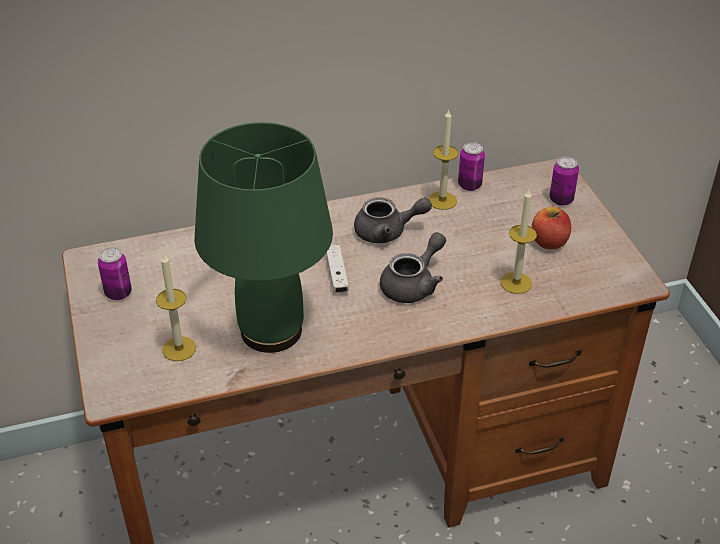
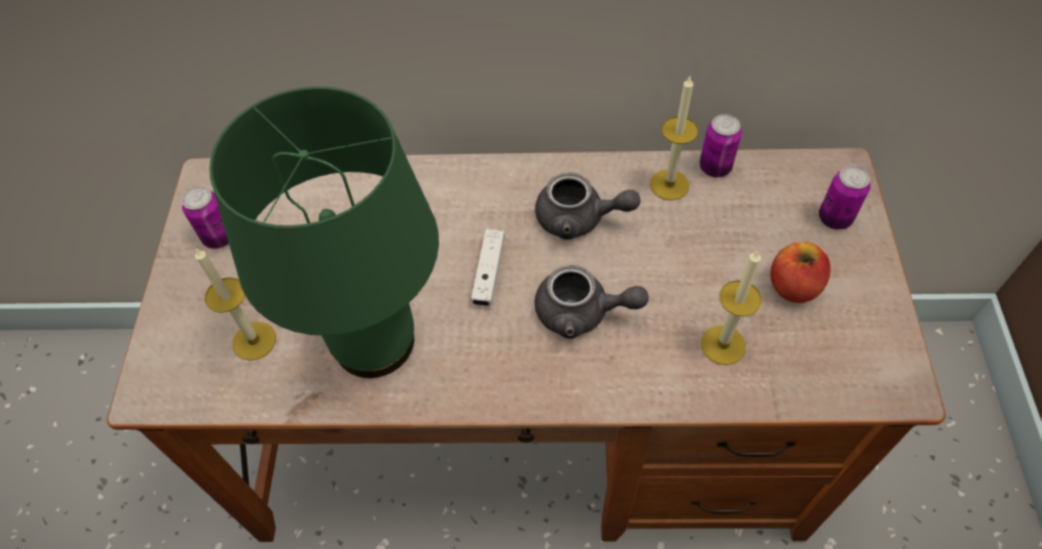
camera: 20 degrees right, 15 degrees up
grey teapot [380,232,446,303] -> grey teapot turned 45 degrees clockwise [535,265,649,338]

